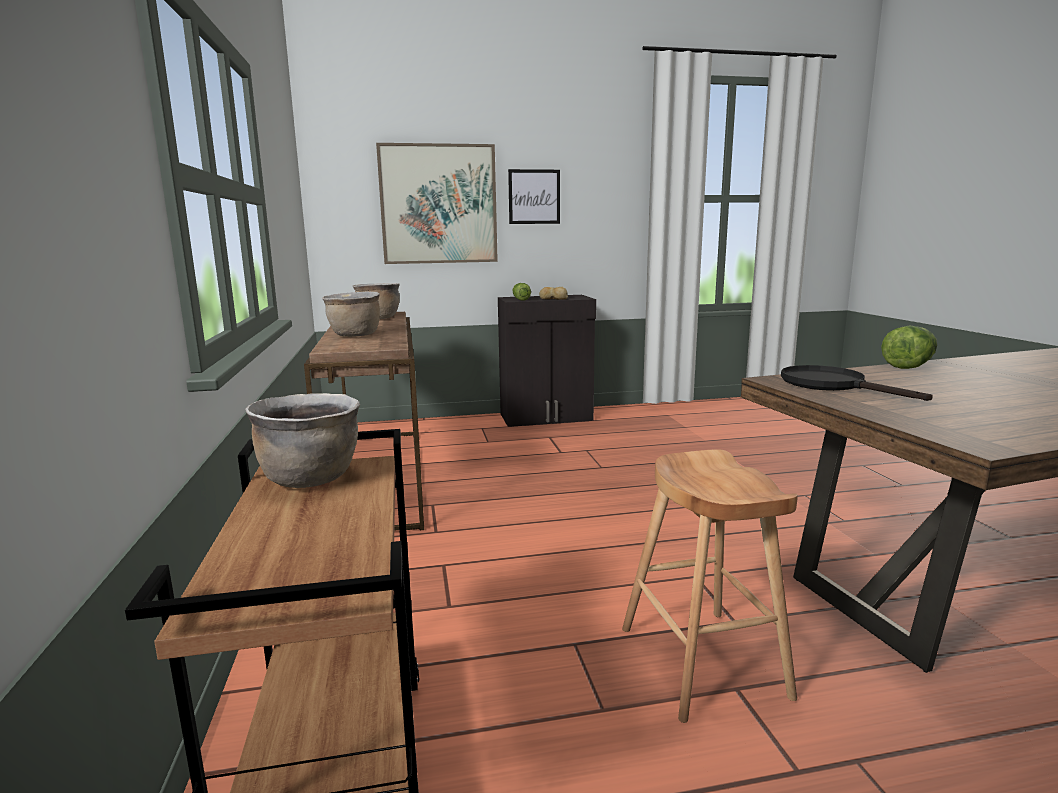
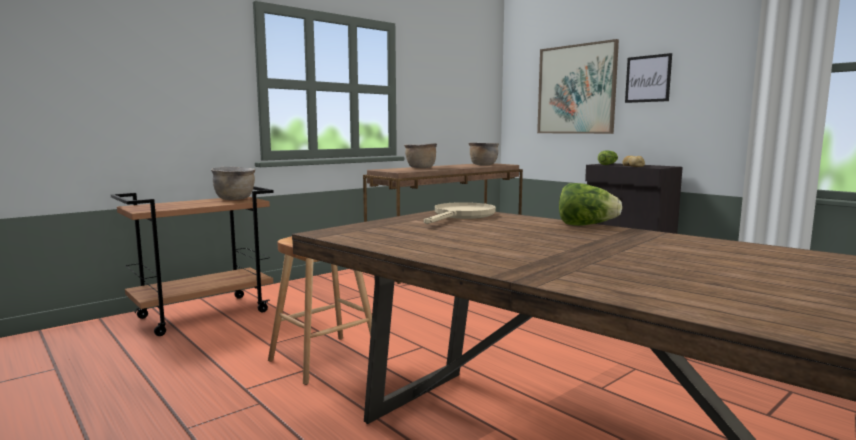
camera: 60 degrees right, 5 degrees down
black frying pan [781,365,933,401] -> beige frying pan [424,202,496,224]

